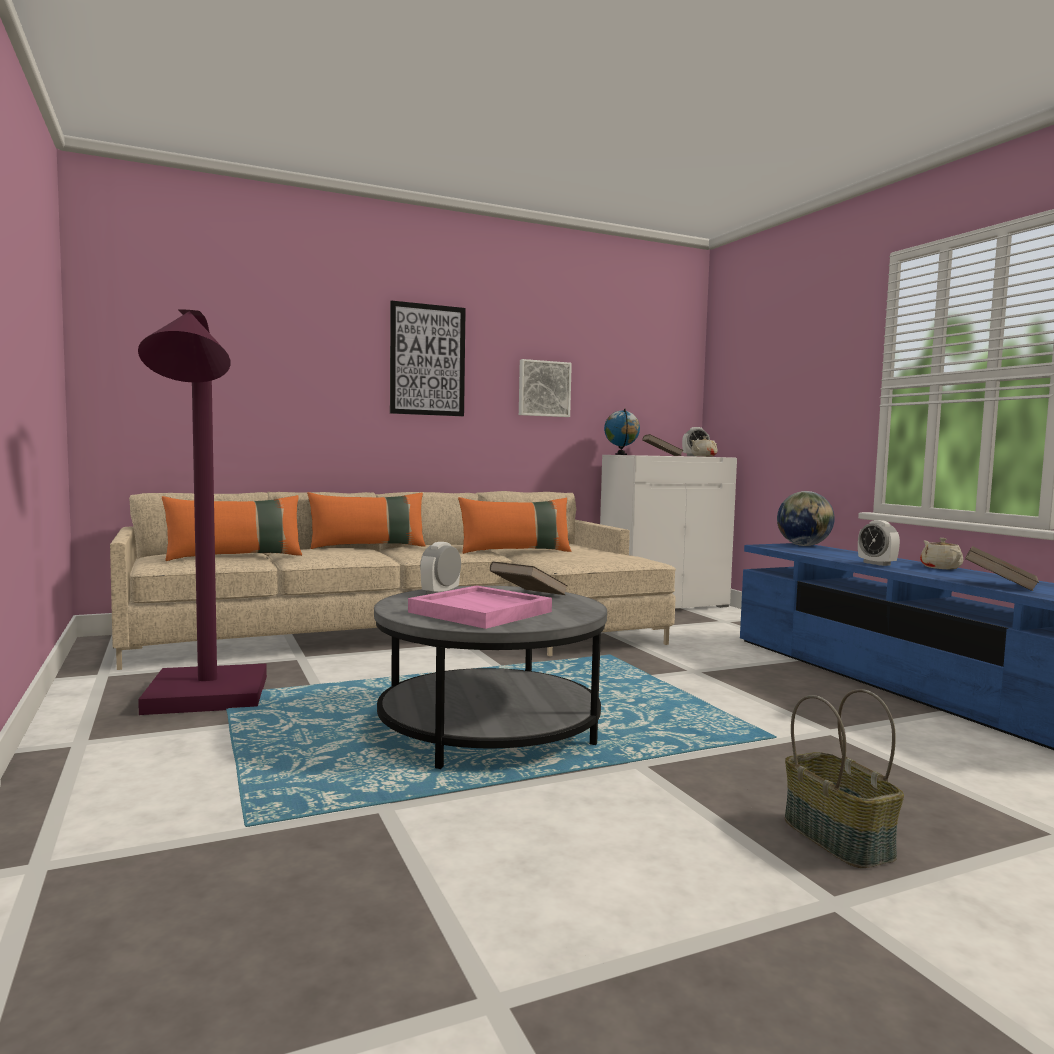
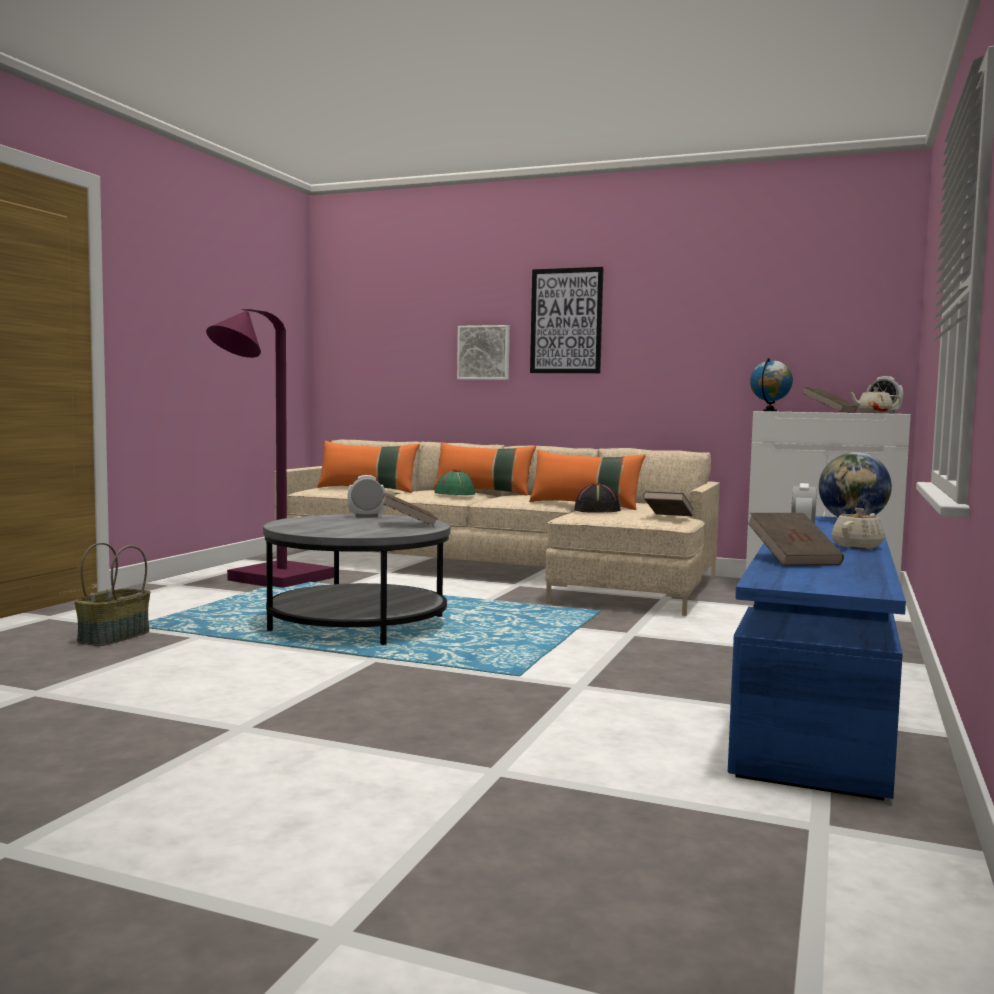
camera: 45 degrees right, 0 degrees up
pink tray [408,585,552,629] -> none
picture [519,359,572,417] -> picture moved to [457,325,510,380]
basket [785,689,904,868] -> basket moved to [74,542,150,646]
none -> green hat [434,470,475,495]
none -> black hat [574,483,621,513]
none -> brown book [643,491,694,516]

